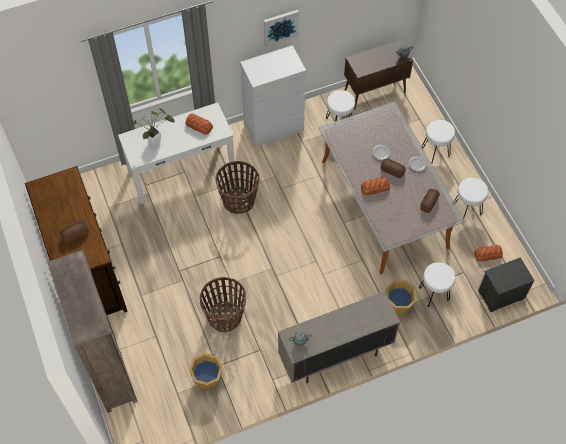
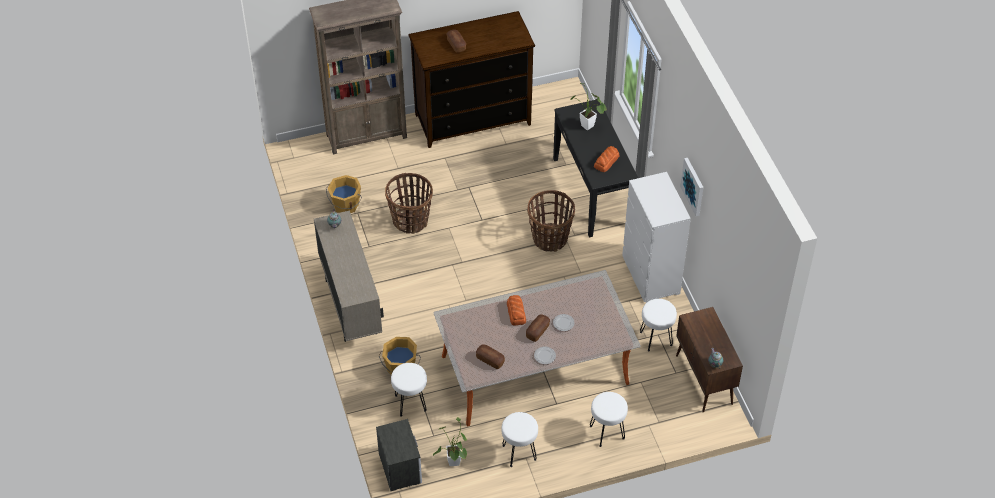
camera: 95 degrees right, 10 degrees down
white console table [118,103,235,204] -> black console table [553,99,638,237]
bread [474,245,503,262] -> potted plant [433,417,467,466]

